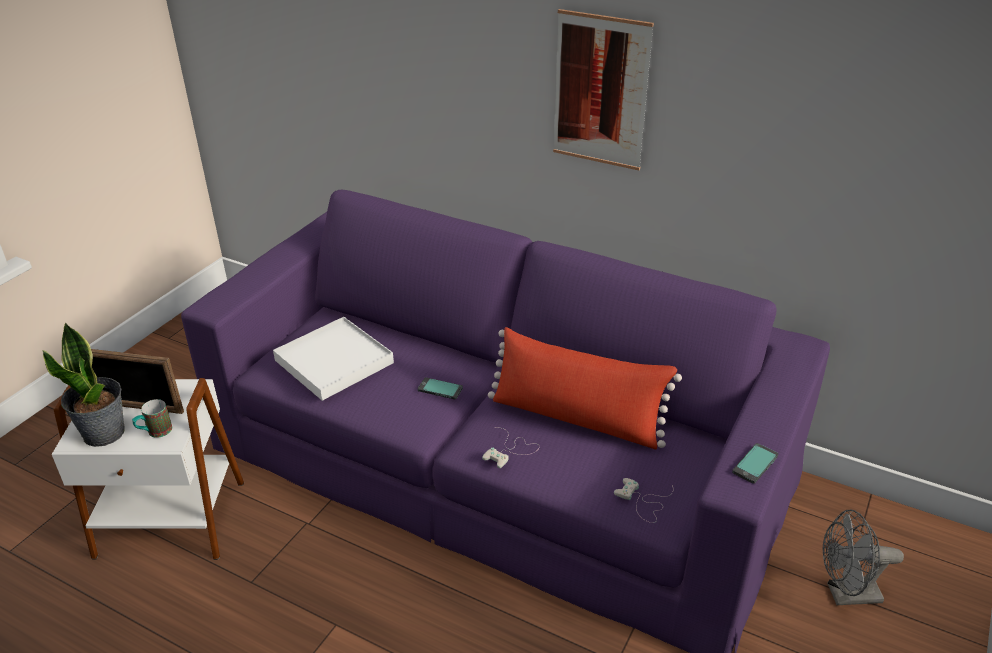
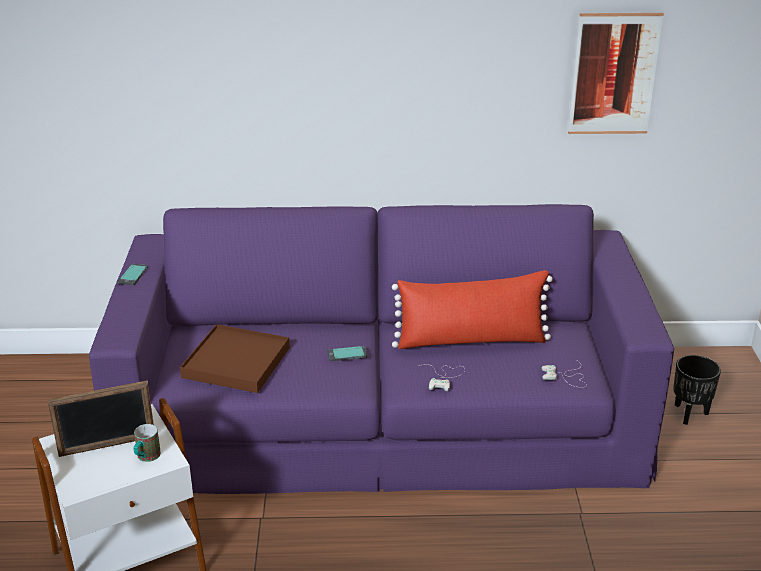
camera: 30 degrees left, 5 degrees down
potted plant [42,322,125,447] -> none
white tray [273,317,394,401] -> brown tray [180,324,290,393]
picture [553,9,654,171] -> picture moved to [568,13,664,134]
phone [732,443,778,484] -> phone moved to [118,264,148,285]
grey fan [822,509,904,605] -> black planter [673,355,721,425]

